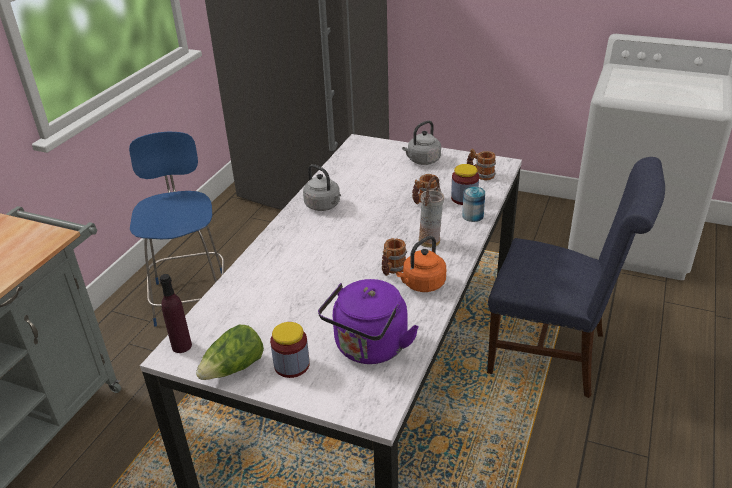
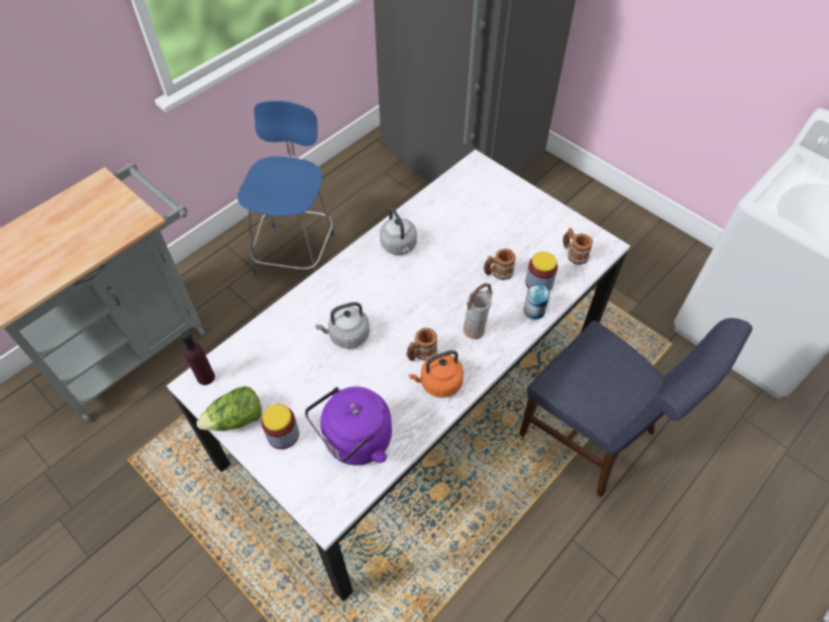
camera: 20 degrees right, 20 degrees up
grey kettle [402,121,441,165] -> grey kettle moved to [315,302,370,349]

